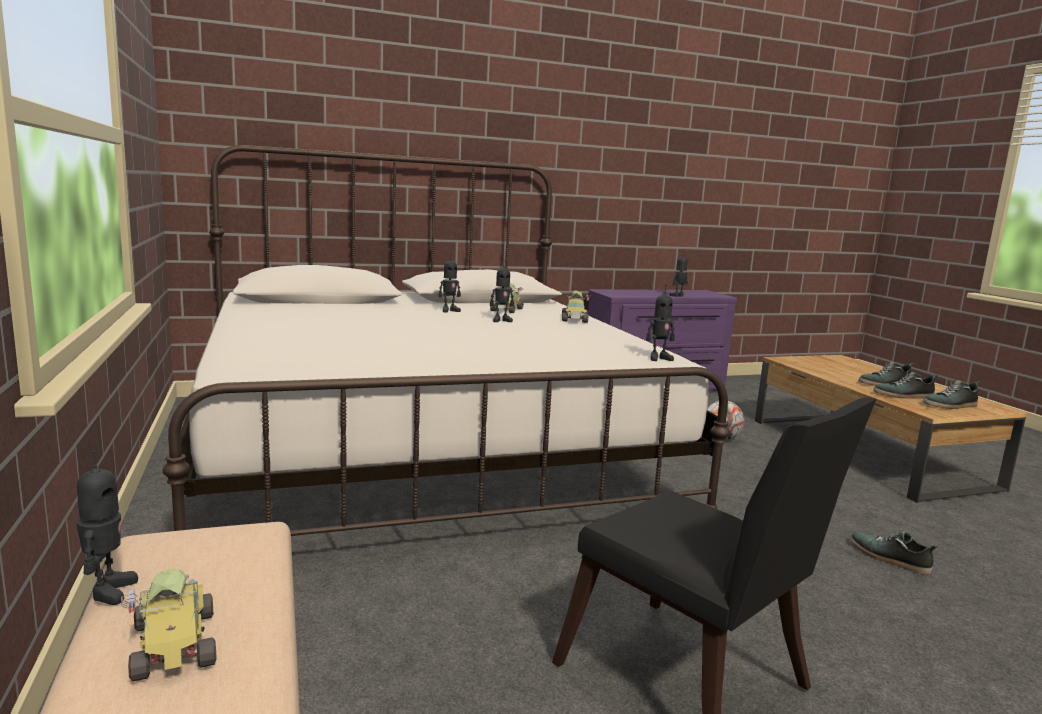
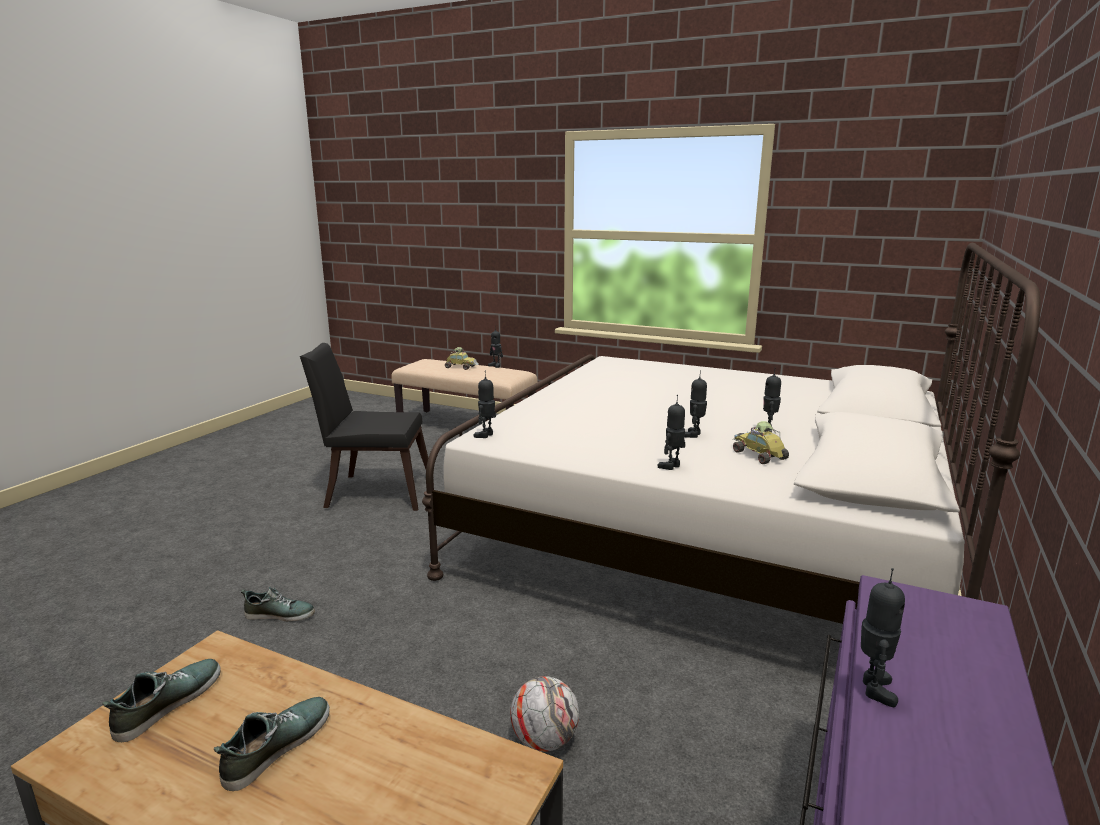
camera: 135 degrees right, 5 degrees up
toy car [562,290,591,323] -> toy robot [658,395,685,470]
shoe [873,372,938,399] -> none

